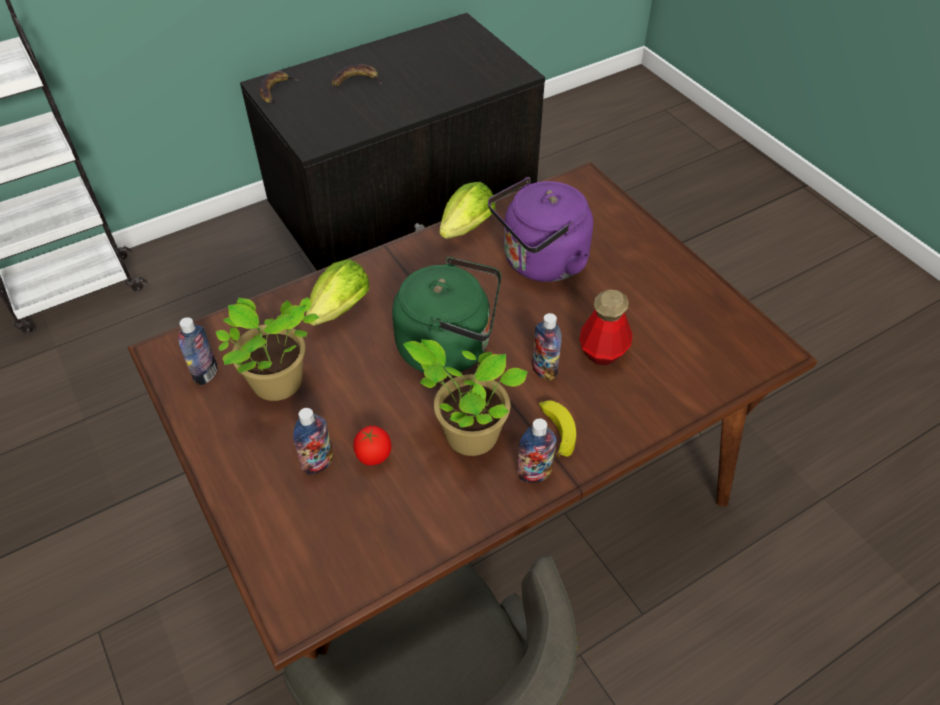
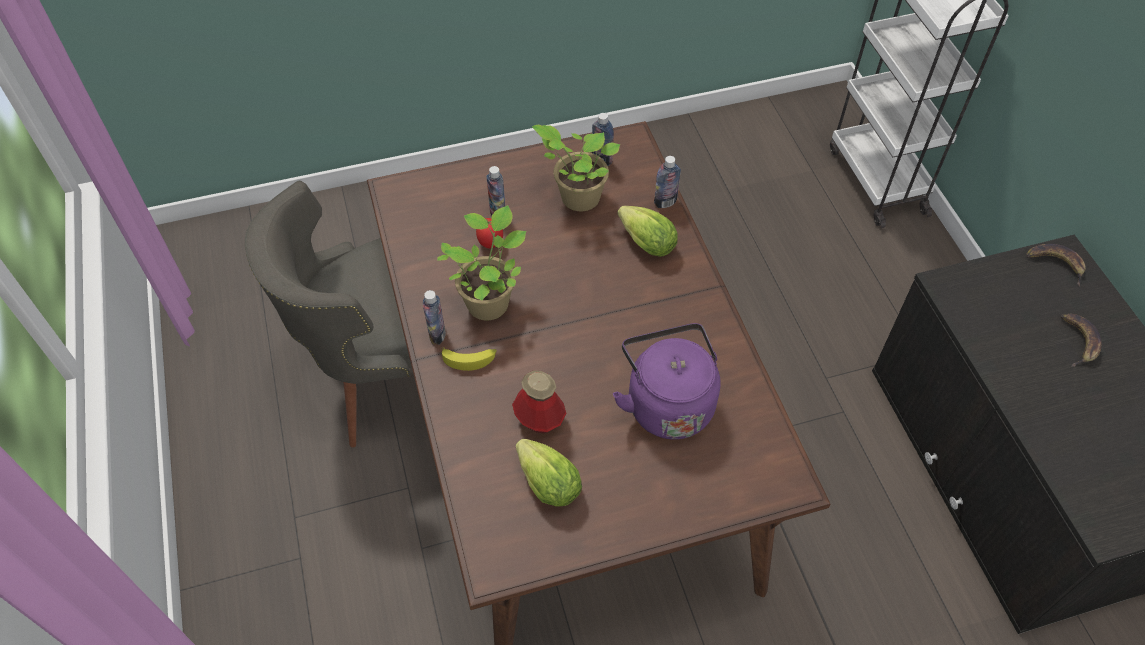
camera: 105 degrees right, 5 degrees up
green kettle [392,257,501,375] -> none
lettuce [439,182,495,239] -> lettuce moved to [516,439,582,507]
bottle [532,313,561,381] -> bottle moved to [654,156,681,208]

